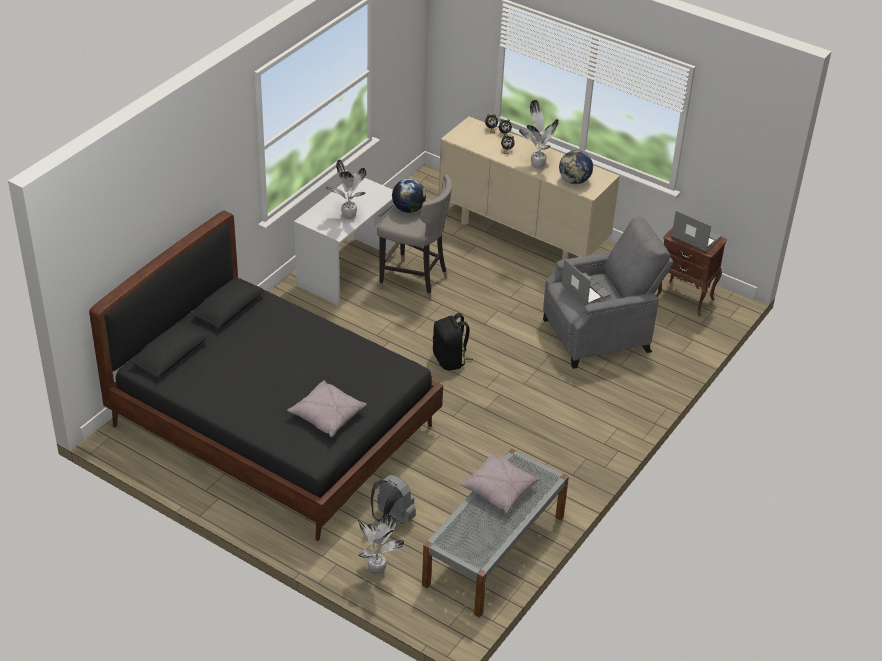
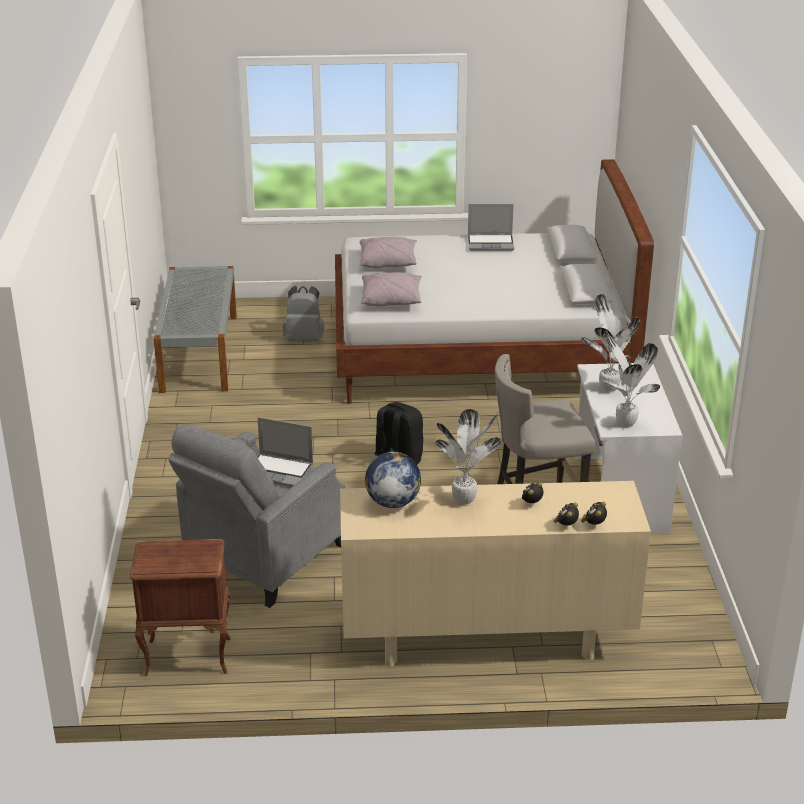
camera: 145 degrees right, 10 degrees down
black bed [89,211,443,541] -> white bed [335,159,654,404]
potted plant [358,514,404,575] -> potted plant moved to [601,332,660,428]
globe [392,179,426,213] -> none
purple pillow [459,453,539,514] -> purple pillow moved to [361,272,422,307]
laptop [671,210,721,251] -> laptop moved to [468,204,514,251]

